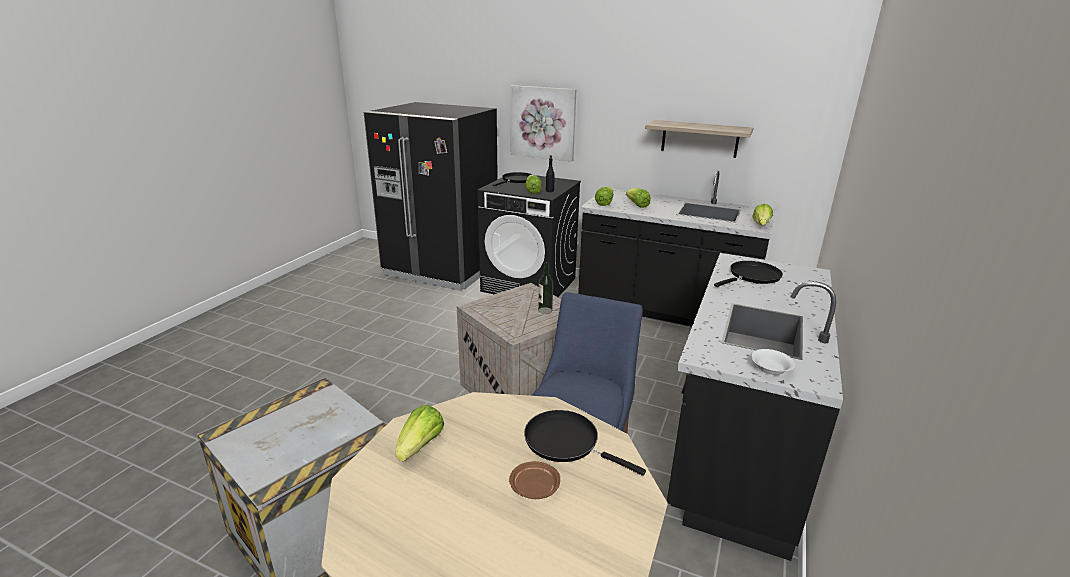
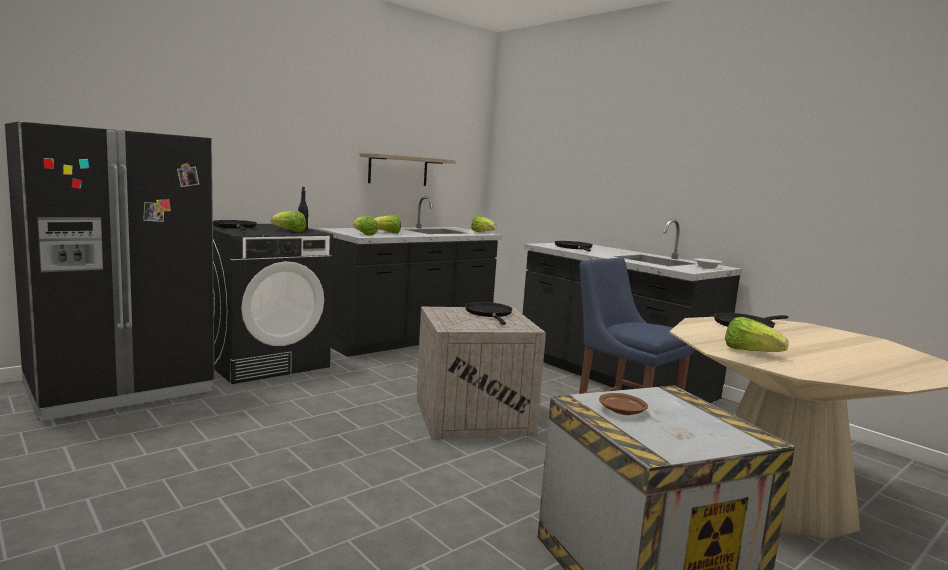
camera: 65 degrees left, 15 degrees down
brown plate [509,461,560,499] -> brown plate moved to [599,393,648,415]
picture [510,85,577,161] -> none
bottle [538,262,553,314] -> black frying pan [465,302,512,325]

